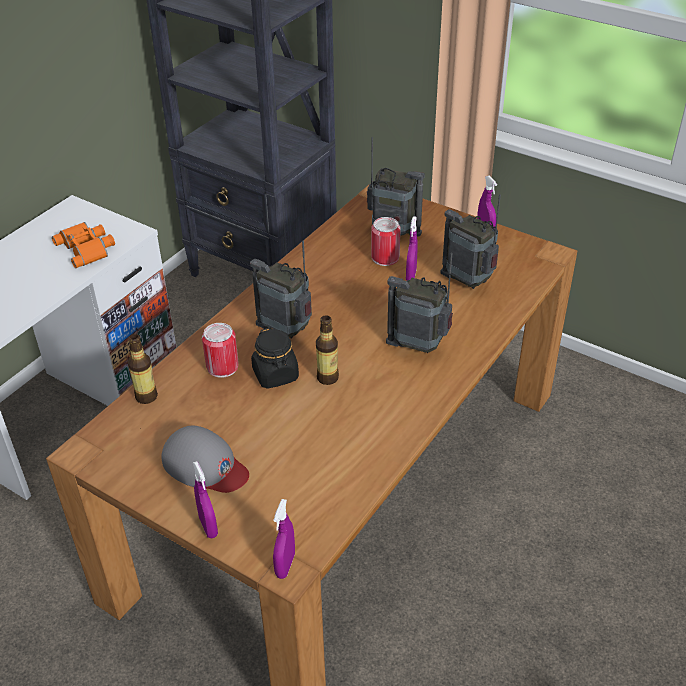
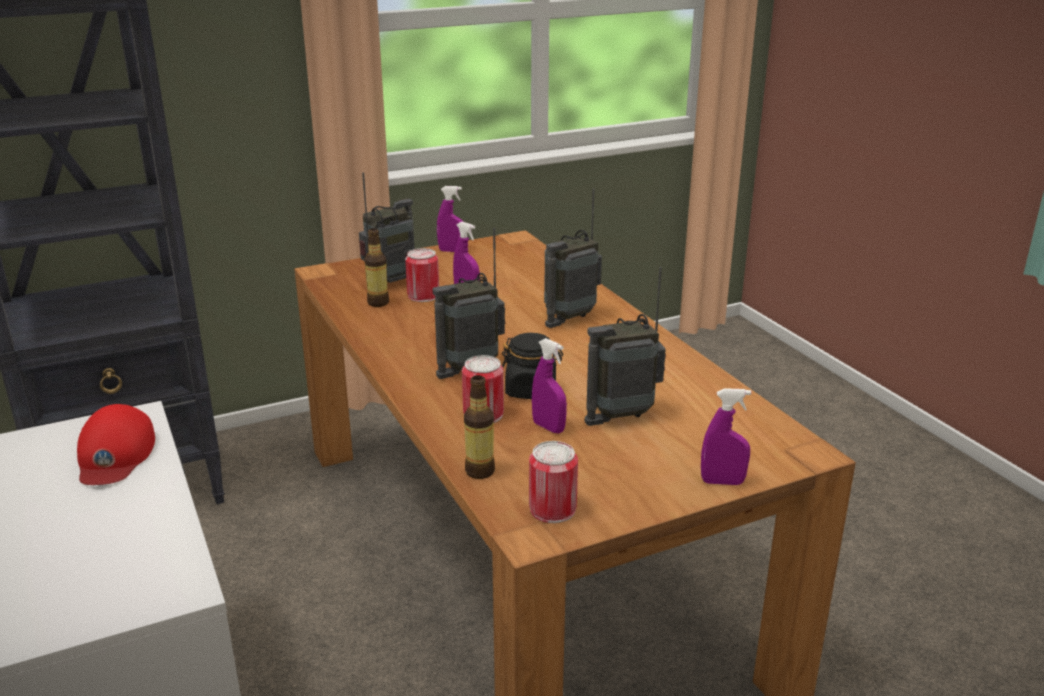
camera: 60 degrees left, 15 degrees down
orange binoculars [52,222,115,268] -> red cap [77,404,155,485]
grey cap [162,426,249,493] -> none
purple spray bottle [273,499,295,579] -> purple spray bottle moved to [532,338,567,434]
bottle [316,315,339,385] -> bottle moved to [364,228,389,307]
radio [440,194,501,289] -> radio moved to [585,267,666,426]
none -> can [529,441,578,523]

